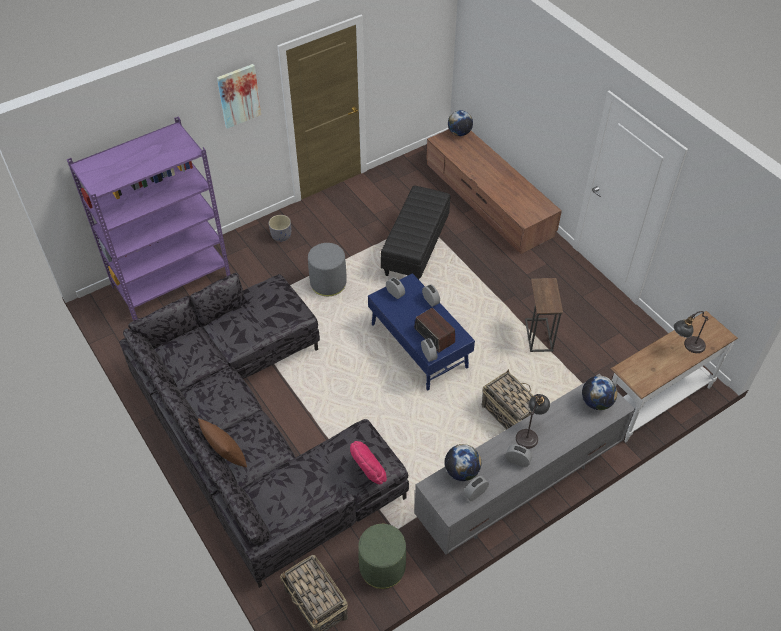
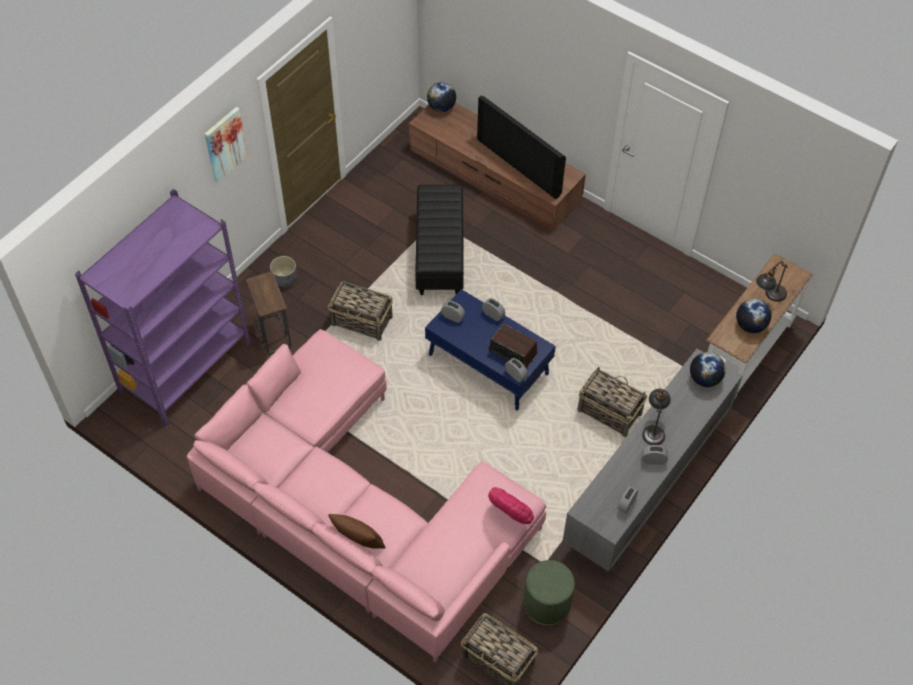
camera: 20 degrees left, 5 degrees up
black sofa [119,273,409,588] -> pink sofa [187,329,546,663]
grey ottoman [308,243,347,296] -> basket [328,281,393,341]
globe [445,444,481,481] -> globe moved to [736,299,771,333]
brown side table [525,278,563,352] -> brown side table moved to [246,272,292,355]
none -> television [477,95,566,199]

